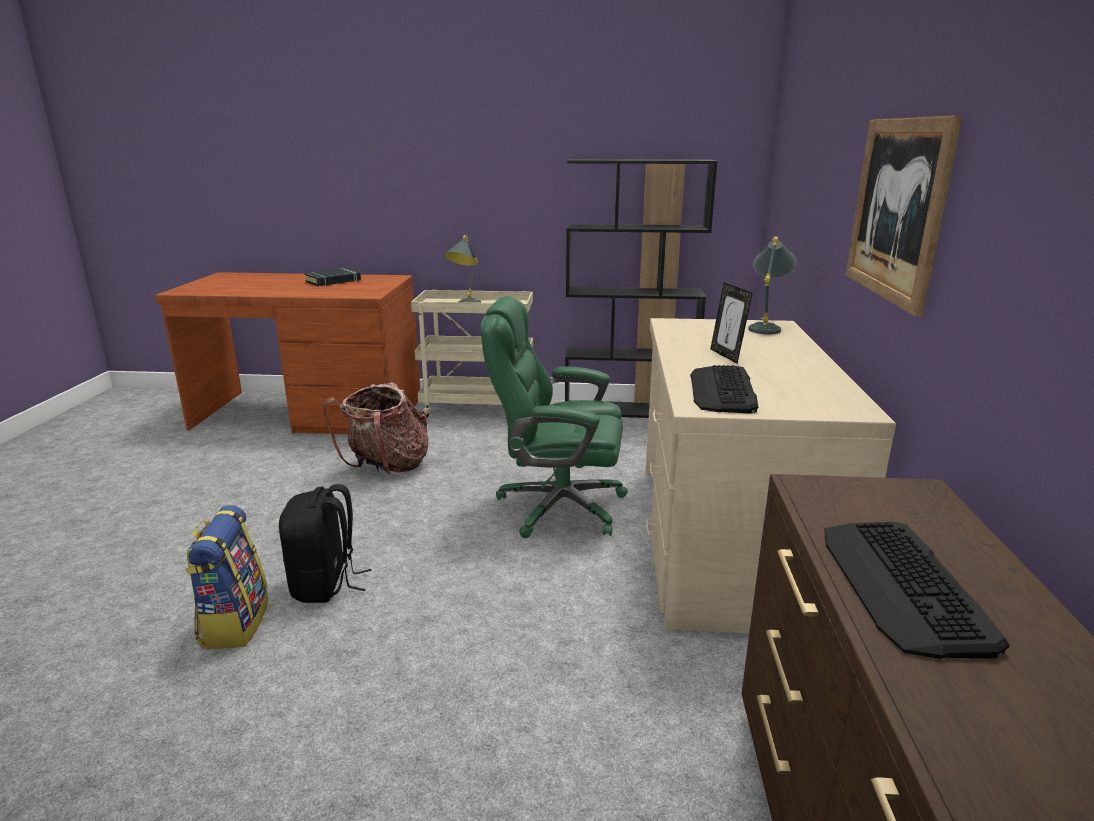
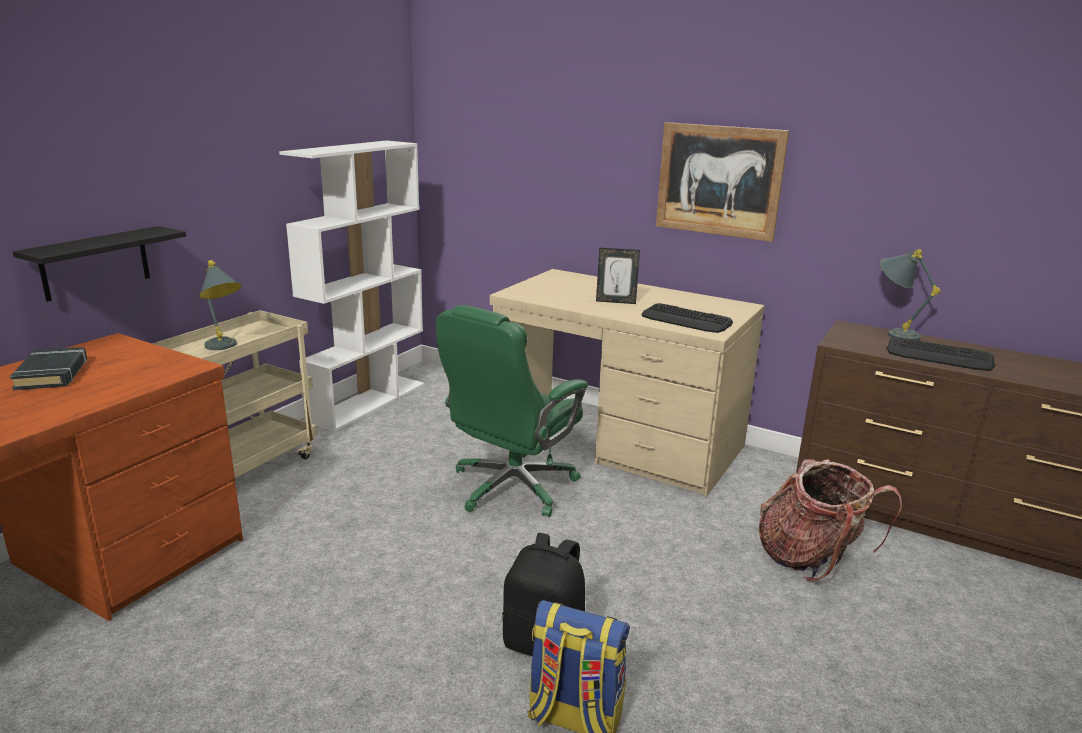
camera: 65 degrees left, 0 degrees up
backpack [323,382,429,475] -> backpack moved to [759,459,902,582]
black bookcase [565,159,718,418] -> white bookcase [279,140,425,432]
grey table lamp [748,237,797,335] -> grey table lamp moved to [880,249,941,340]
none -> black shelf [13,226,186,302]

